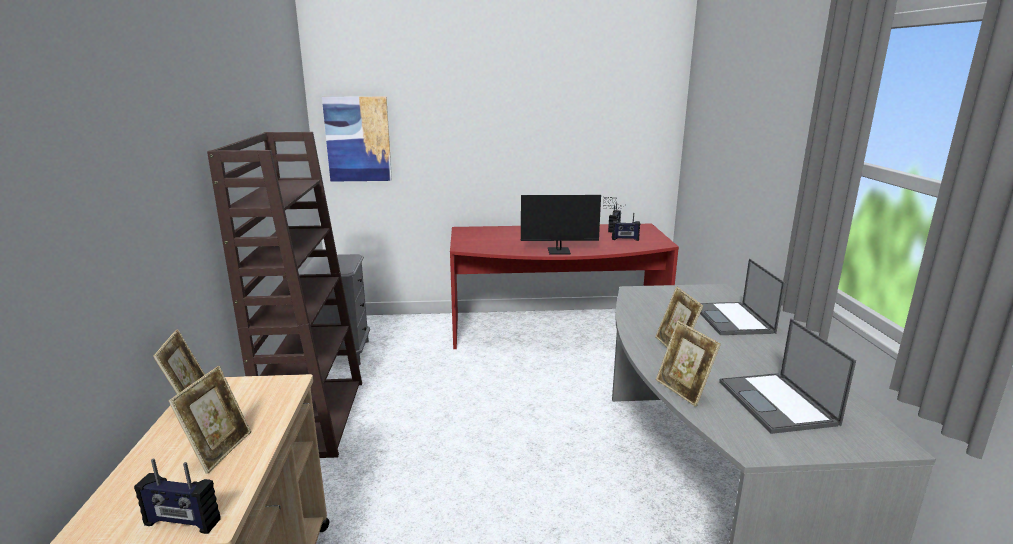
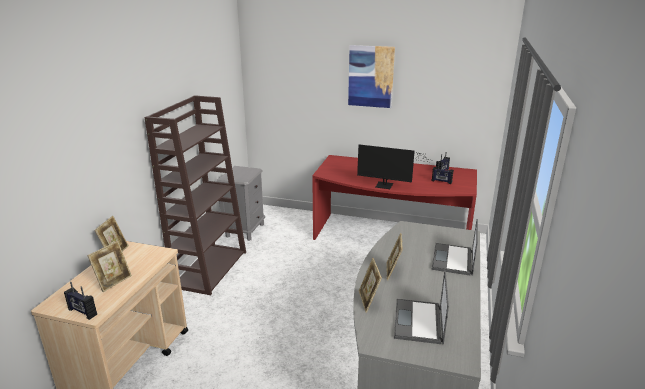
camera: 20 degrees right, 5 degrees up
picture [322,97,392,182] -> picture moved to [348,45,395,108]

